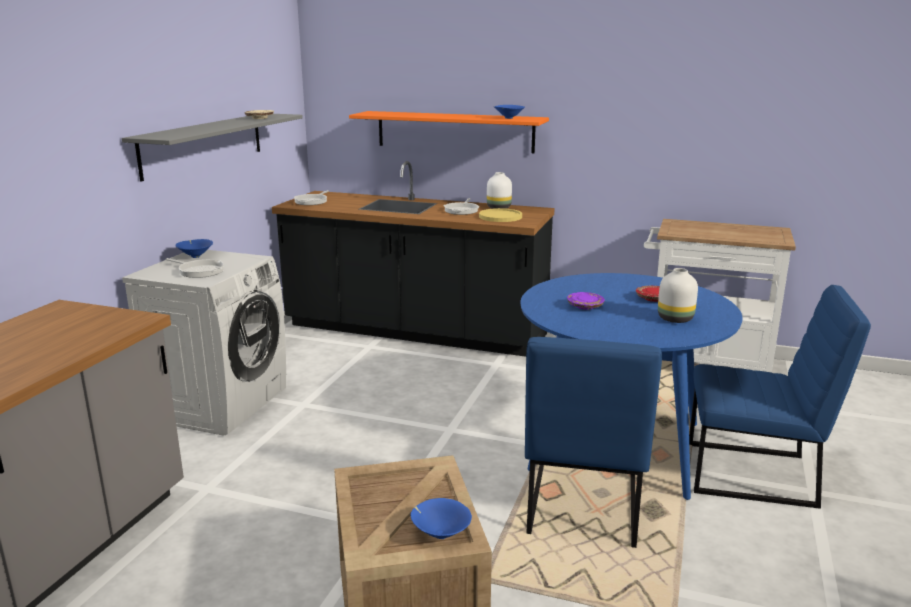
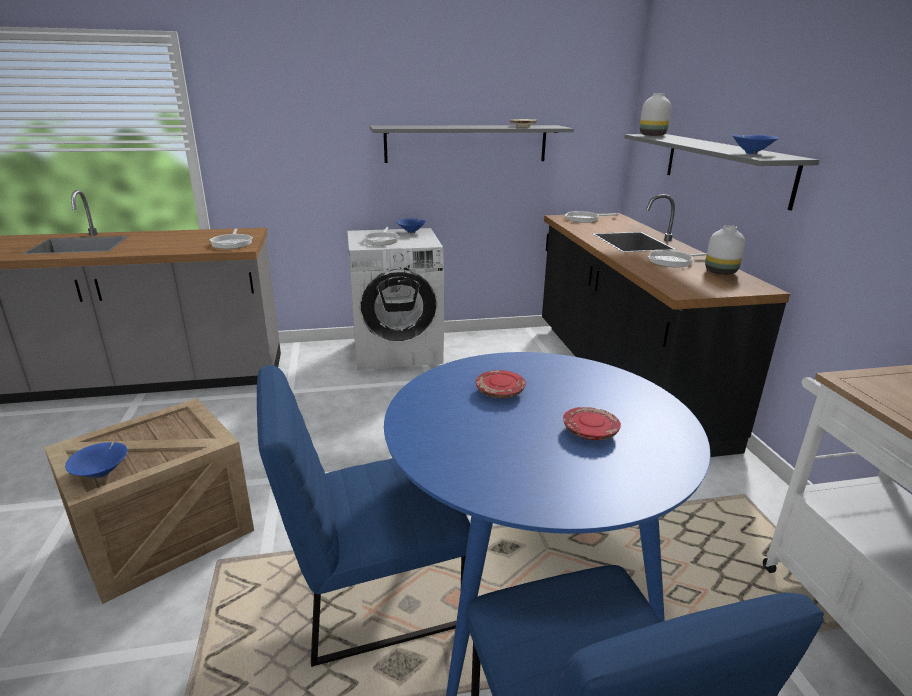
camera: 60 degrees right, 5 degrees up
orange shelf [349,111,549,153] -> grey shelf [624,134,820,210]
yellow plate [479,208,522,222] -> none
purple plate [567,292,605,310] -> red plate [476,370,526,398]
white vase [658,268,698,323] -> white vase moved to [640,93,671,136]
none -> frying pan [209,228,253,249]

